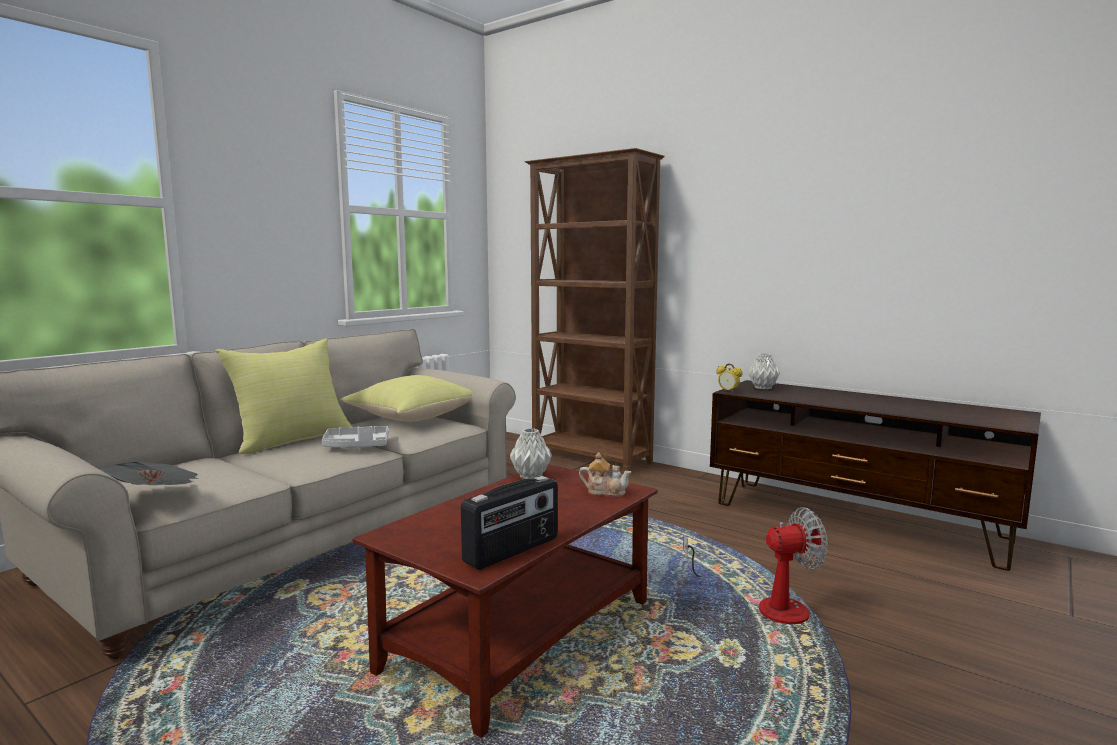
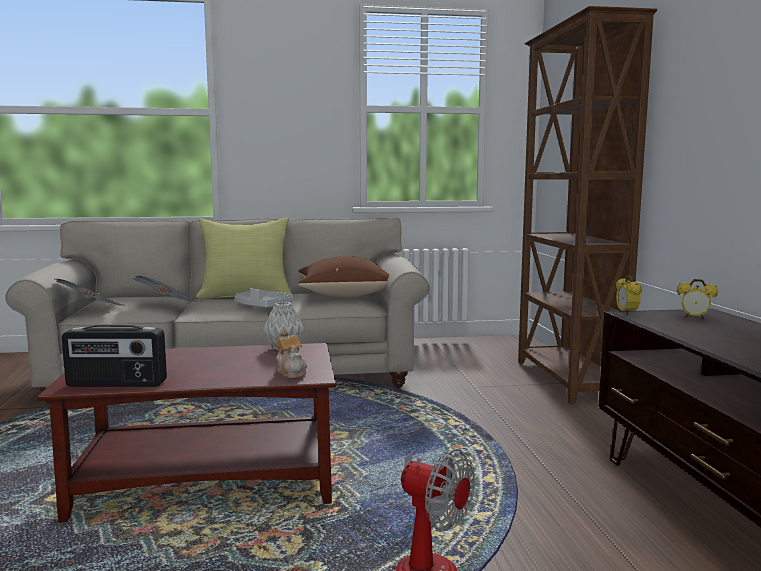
camera: 45 degrees right, 0 degrees up
yellow pillow [340,375,472,421] -> brown pillow [298,256,389,297]
grey vase [748,353,780,389] -> alarm clock [677,279,718,320]
none -> newspaper [134,276,197,302]

